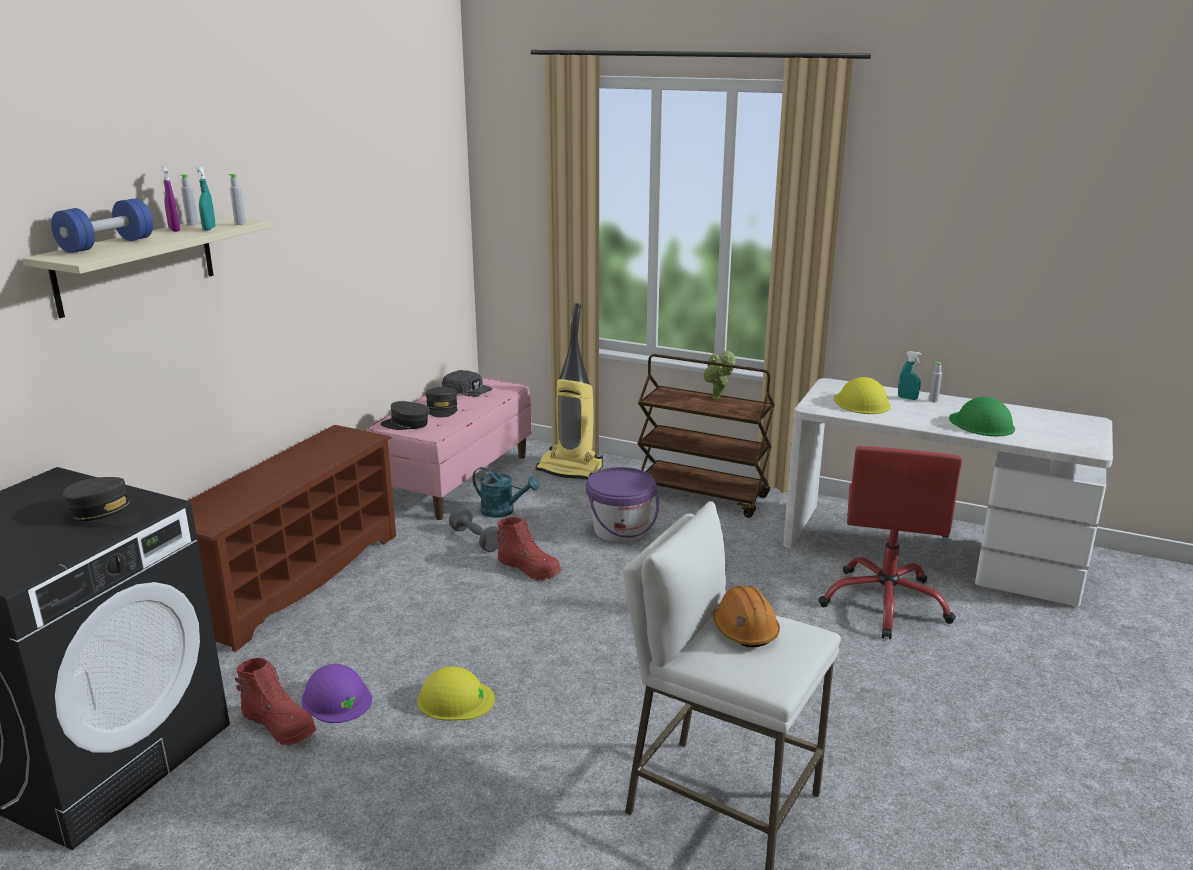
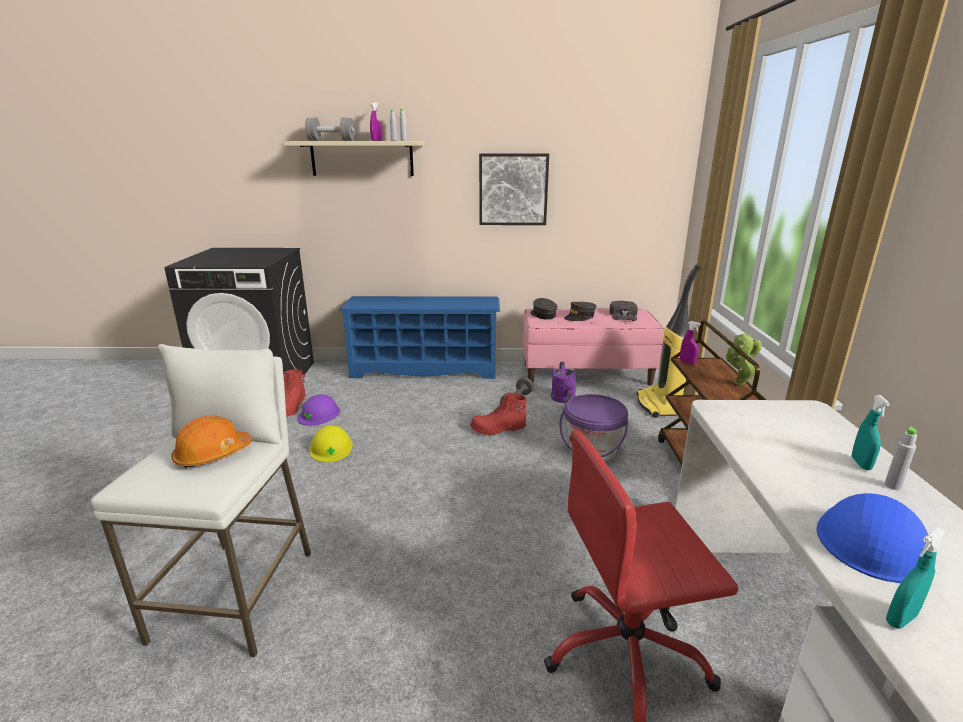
camera: 65 degrees right, 0 degrees up
blue dumbbell [51,198,153,253] -> grey dumbbell [305,118,355,141]
grey cap [63,477,141,528] -> none
brown shoe rack [188,425,396,652] -> blue shoe rack [339,296,500,379]
turquoise spray bottle [196,166,216,230] -> turquoise spray bottle moved to [886,528,946,629]
turquoise watering can [472,467,539,518] -> purple watering can [551,362,576,403]
red boot [497,517,562,581] -> red boot turned 75 degrees clockwise [470,393,527,436]
yellow hard hat [834,377,891,414] -> none
green hard hat [949,397,1015,436] -> blue hard hat [816,493,928,583]
none -> picture [479,154,549,225]
none -> purple spray bottle [680,321,701,365]

